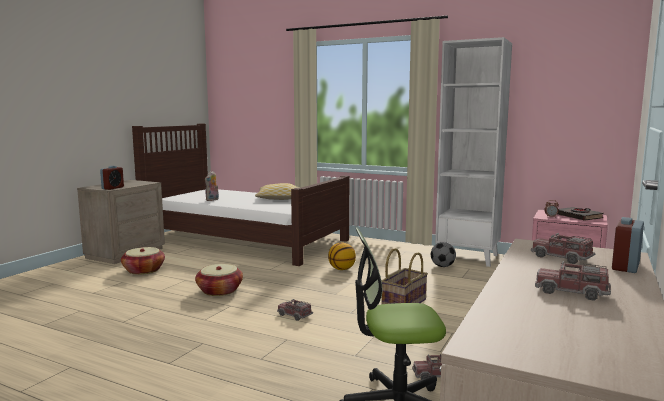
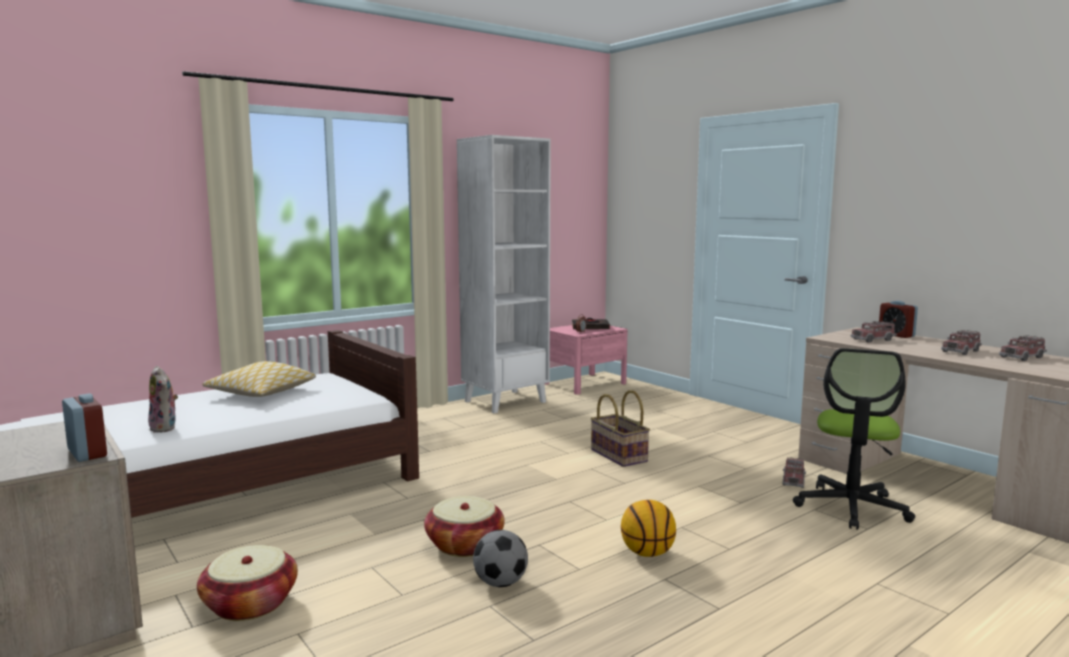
camera: 65 degrees left, 0 degrees up
toy truck [277,299,313,321] -> toy truck moved to [999,335,1047,361]
basketball [328,242,356,270] -> basketball moved to [621,500,676,557]
football [431,242,456,267] -> football moved to [473,530,528,587]

